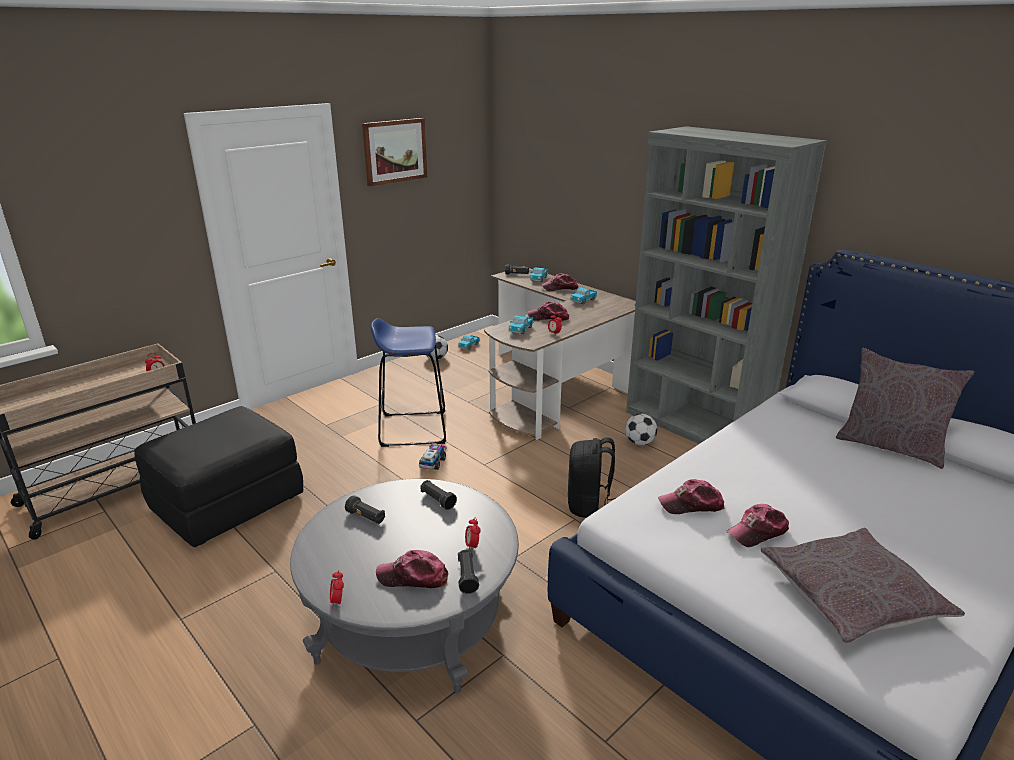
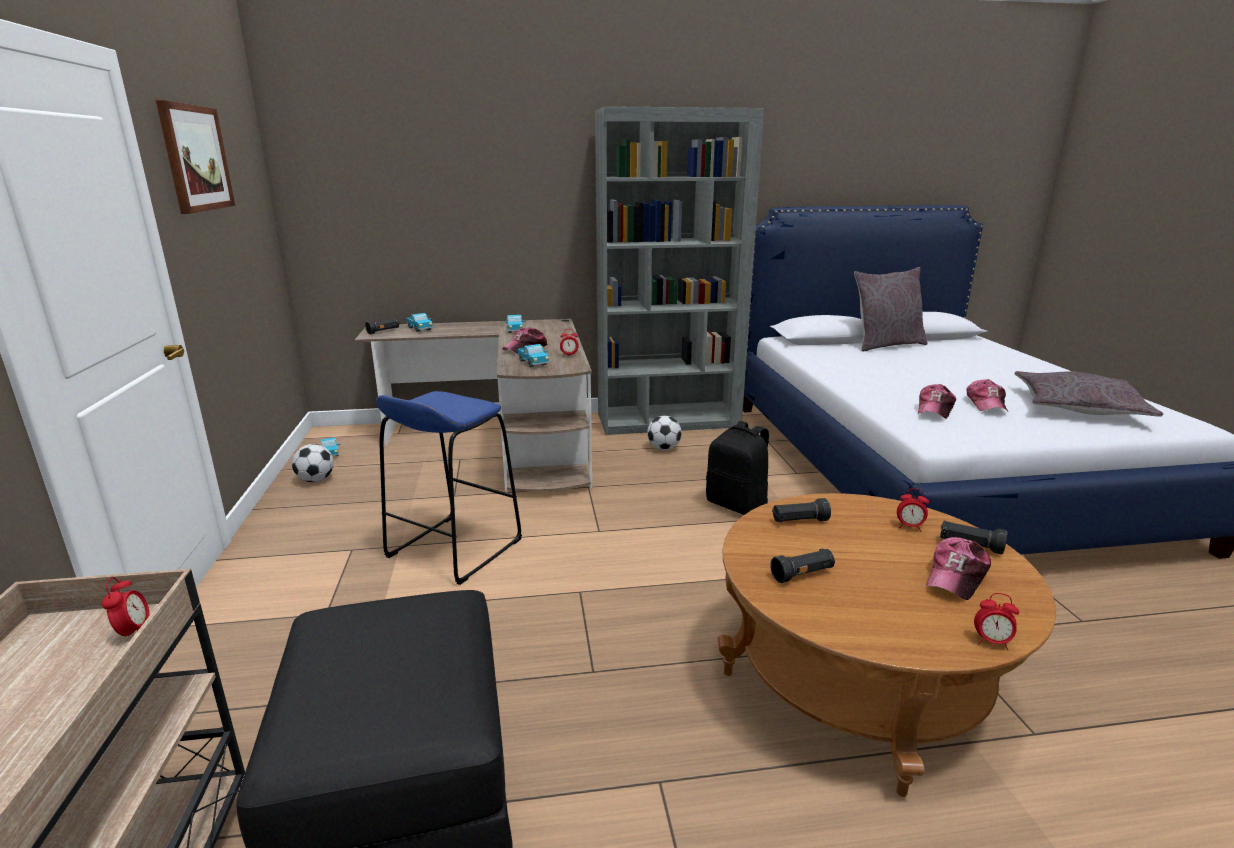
camera: 55 degrees left, 5 degrees down
grey coffee table [290,479,519,693] -> brown coffee table [718,493,1056,797]
toy truck [419,443,446,470] -> none
cap [541,273,578,291] -> none

